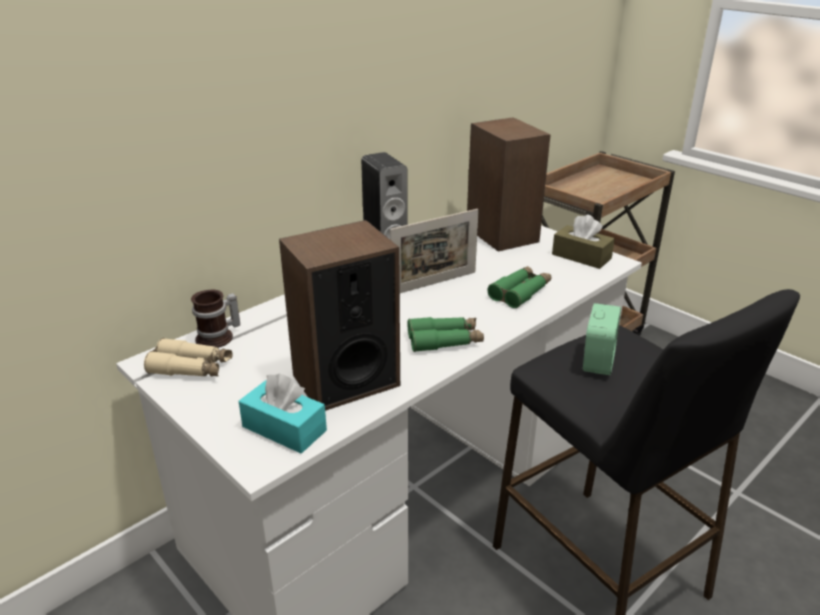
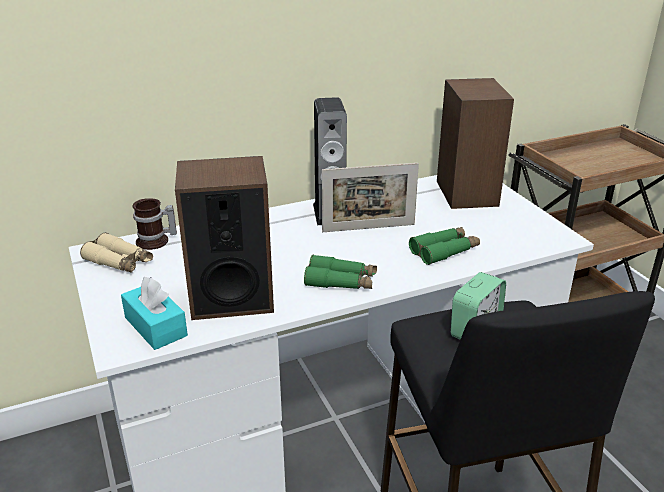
camera: 20 degrees right, 0 degrees up
brown tissue box [552,214,615,269] -> none

